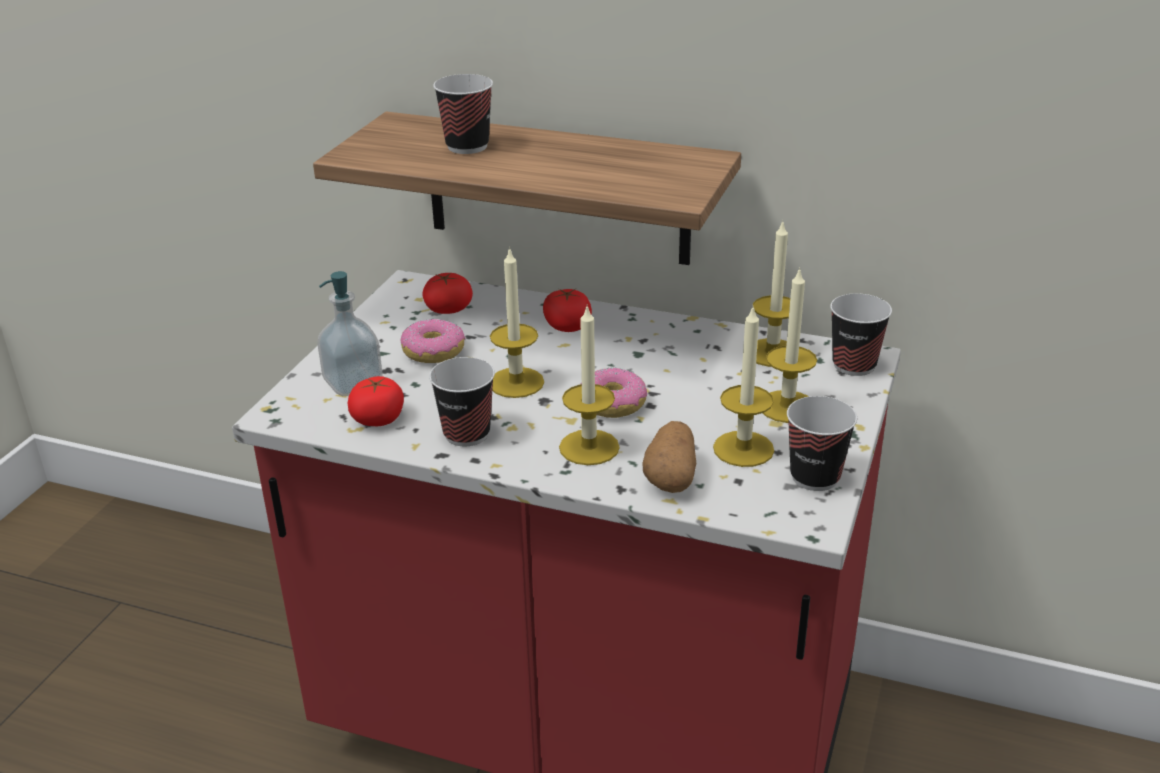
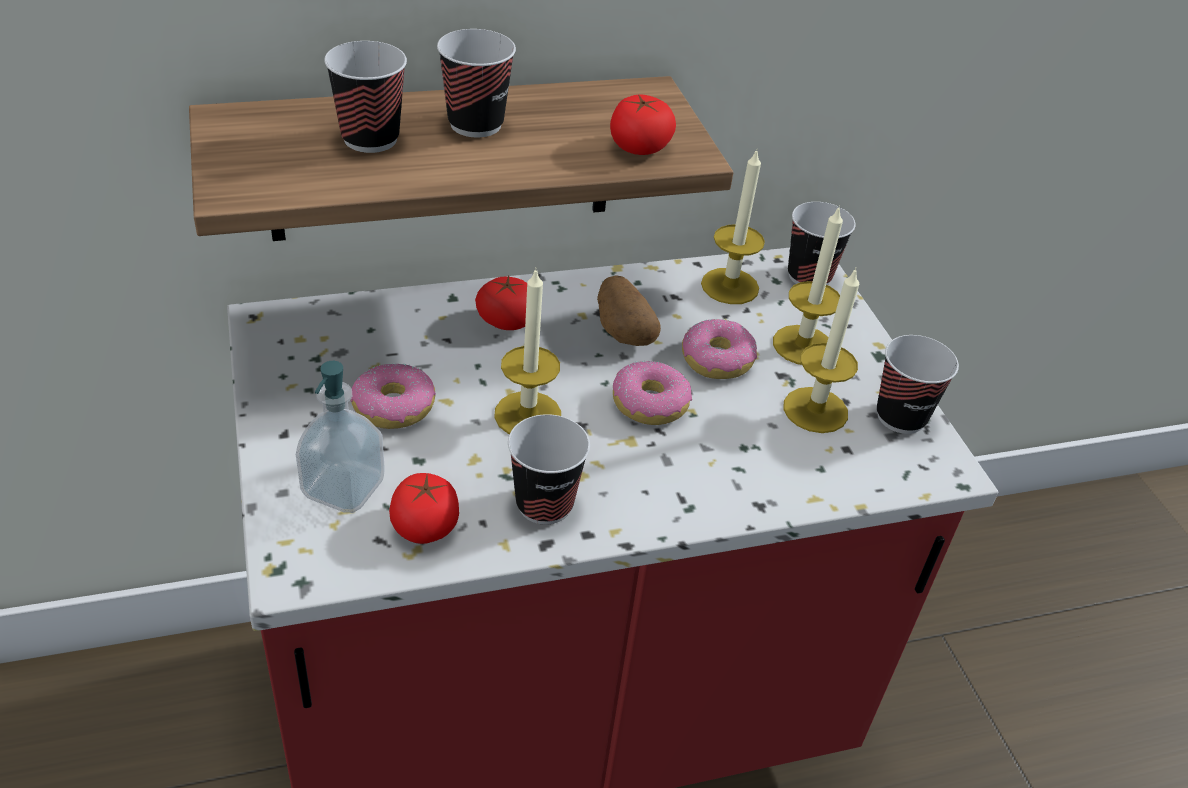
camera: 40 degrees left, 10 degrees up
tomato [422,272,473,314] -> tomato moved to [610,94,676,155]
candle [559,304,620,465] -> none
potato [642,421,696,493] -> potato moved to [597,275,661,346]
none -> cup [437,29,516,137]
none -> donut [682,319,757,379]

